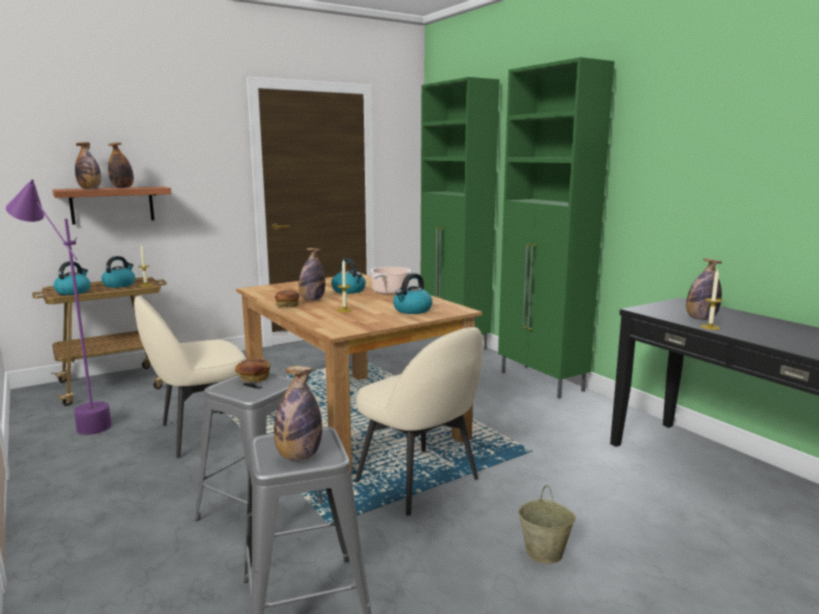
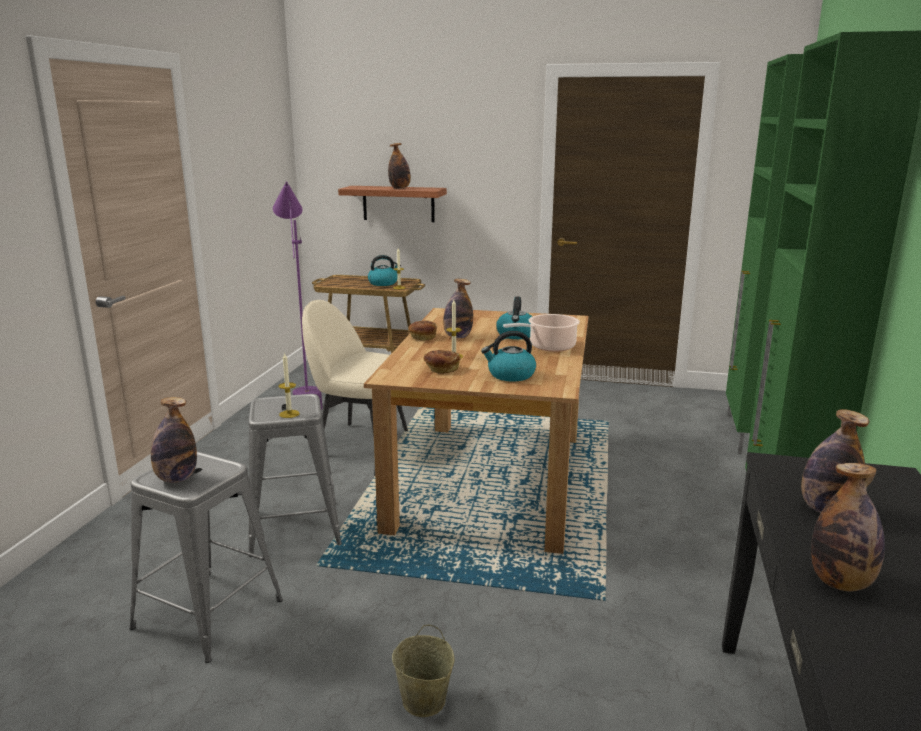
camera: 45 degrees right, 5 degrees up
kettle [53,261,91,295] -> none
bottle [75,142,101,189] -> bottle moved to [811,463,885,592]
bread [235,358,270,382] -> bread moved to [423,350,460,374]
beige chair [355,327,483,516] -> none
candle [700,269,722,330] -> candle moved to [278,352,300,418]

